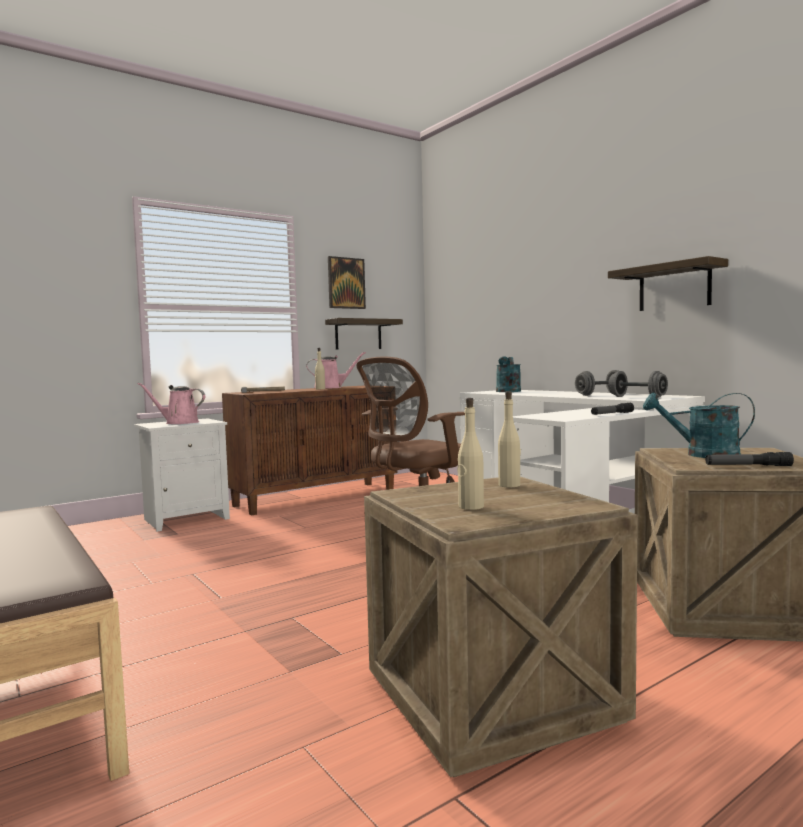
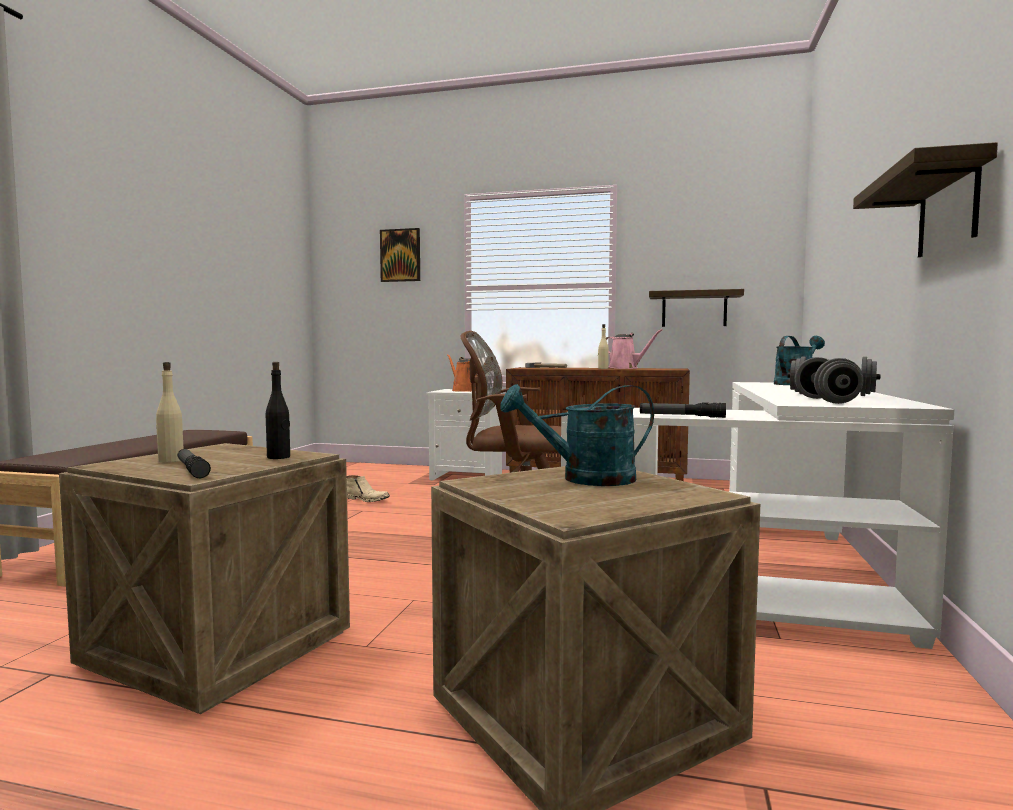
camera: 50 degrees right, 0 degrees up
pink watering can [137,383,205,424] -> orange watering can [447,354,477,392]
picture [328,256,366,309] -> picture moved to [380,228,420,282]
beige bottle [498,391,521,488] -> black bottle [266,362,290,459]
turquoise watering can [643,392,755,458] -> turquoise watering can turned 75 degrees counterclockwise [500,384,654,486]
flashlight [705,452,794,466] -> flashlight moved to [177,449,211,478]
none -> beige boot [347,475,390,502]

